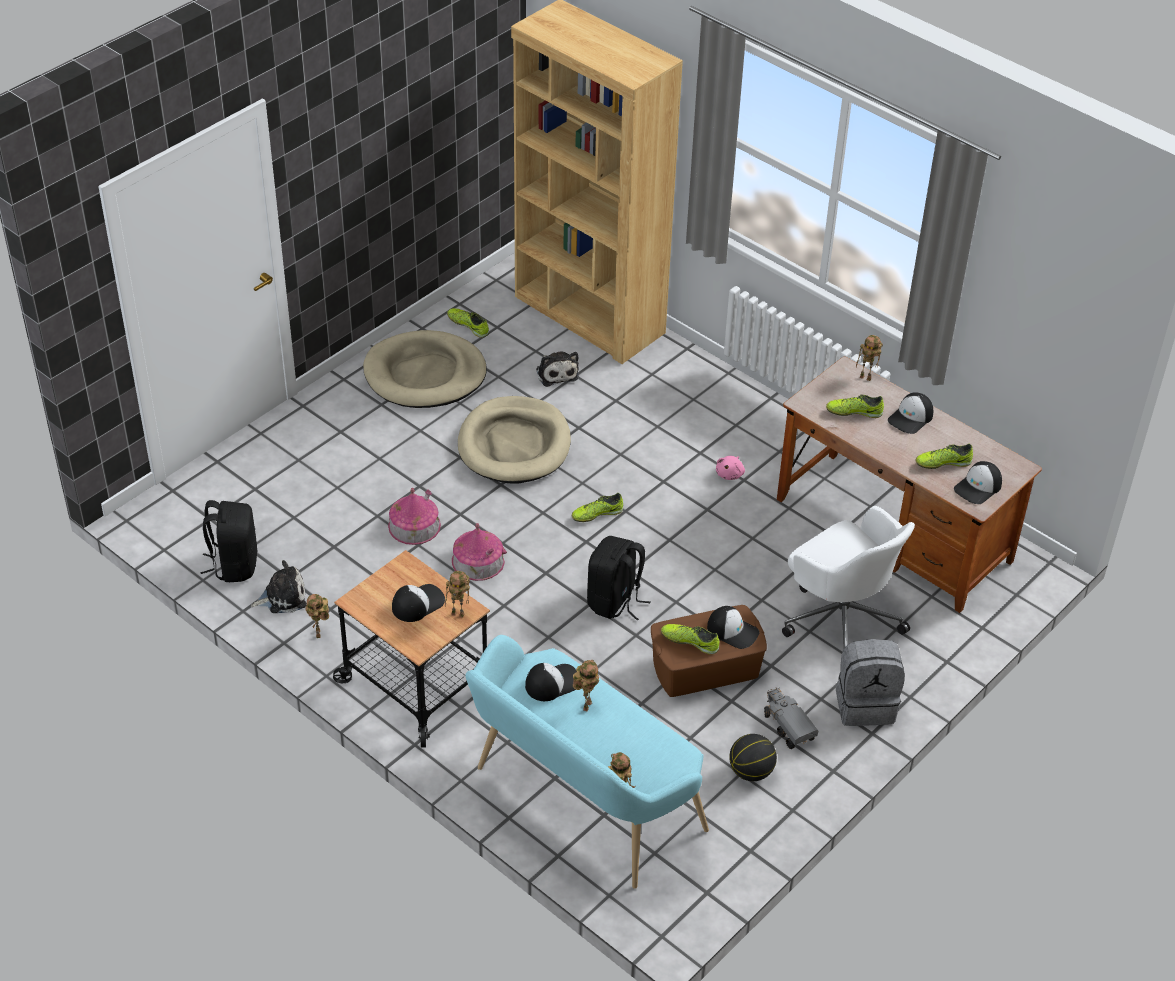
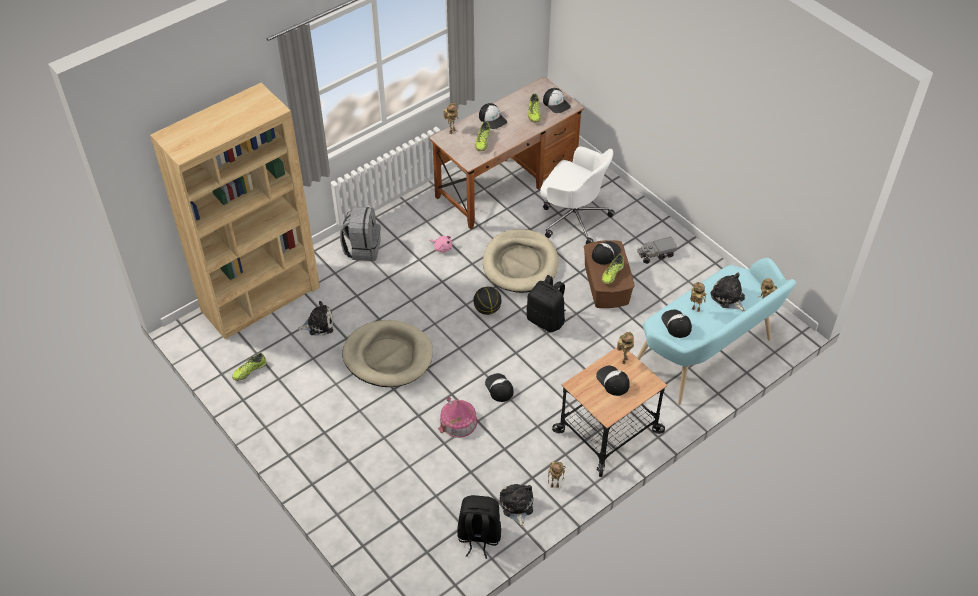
camera: 80 degrees left, 5 degrees up
beige dog bed [363,330,487,408] -> beige dog bed moved to [483,229,559,293]
toy house [452,523,507,581] -> cap [485,373,513,402]
shoe [572,493,623,522] -> none
basketball [729,734,777,781] -> basketball moved to [473,287,502,315]
white office chair [782,506,915,648] -> white office chair turned 60 degrees clockwise [540,146,615,244]
grey backpack [836,639,905,726] -> grey backpack moved to [340,206,380,261]
none -> plush toy [710,273,746,312]

